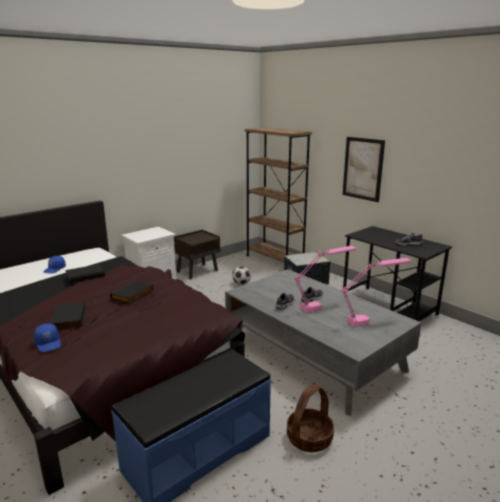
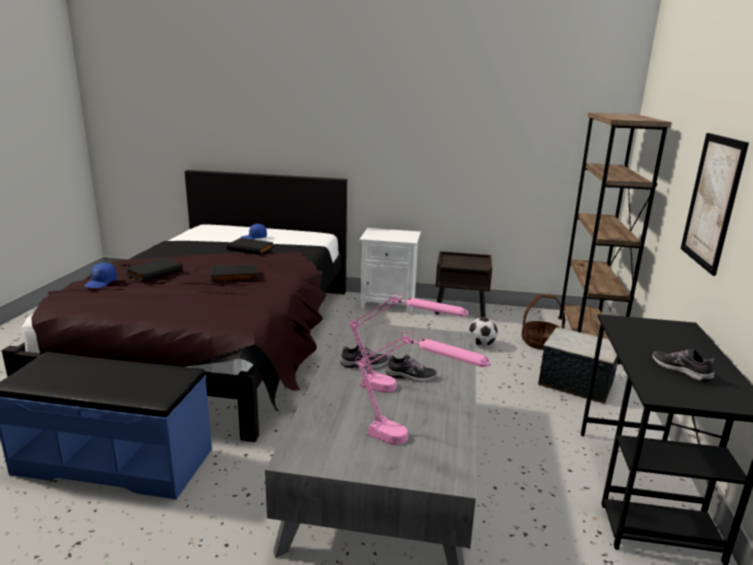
camera: 50 degrees right, 0 degrees up
basket [287,384,334,452] -> basket moved to [522,294,565,350]

